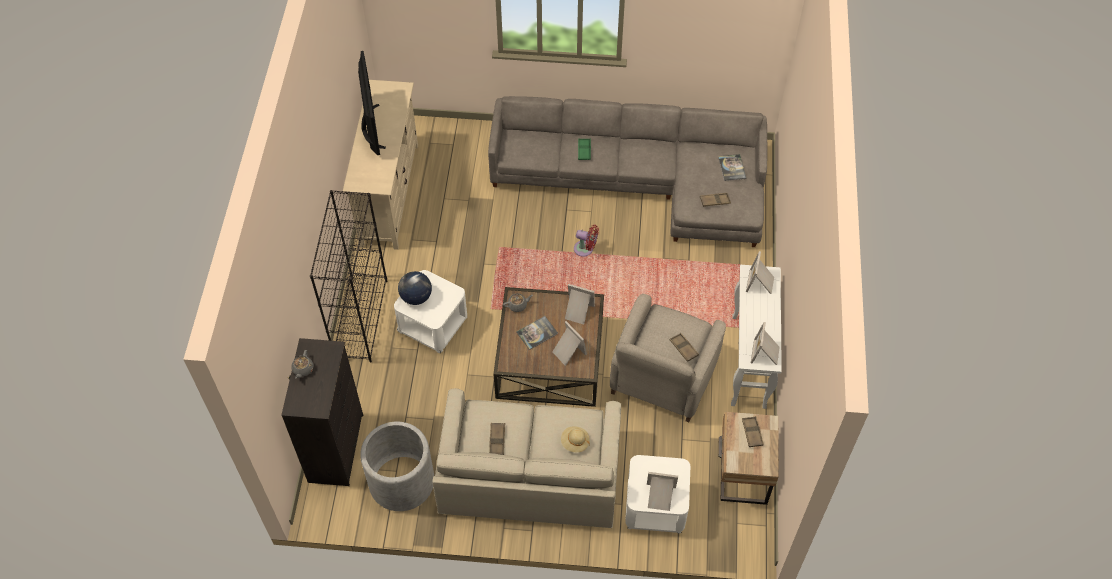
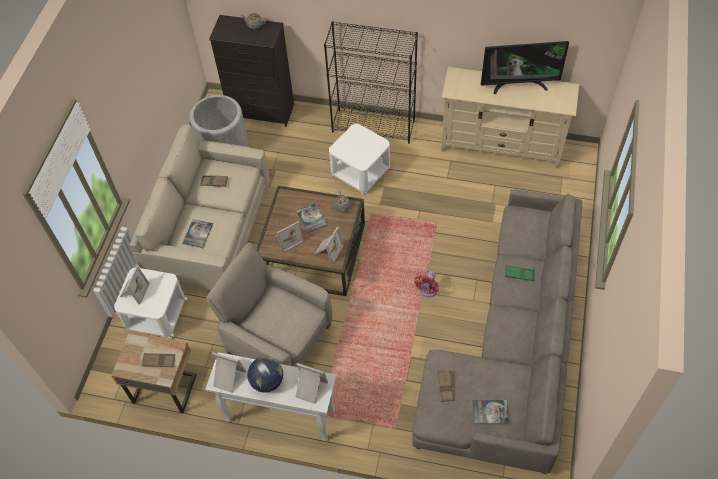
camera: 100 degrees right, 0 degrees up
globe [398,271,432,305] -> globe moved to [247,356,283,393]
beige hat [561,426,590,452] -> book [182,219,213,248]
brown tray [670,333,699,362] -> none

